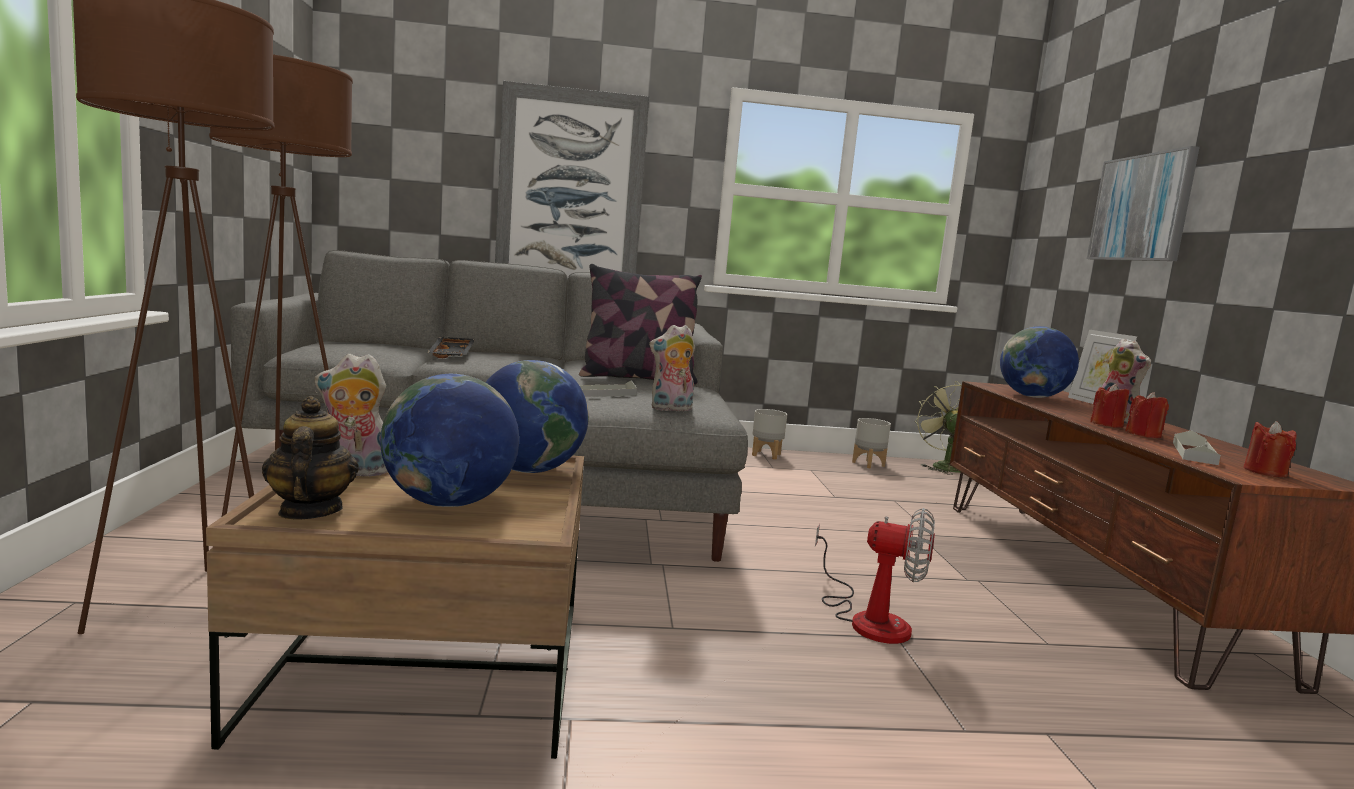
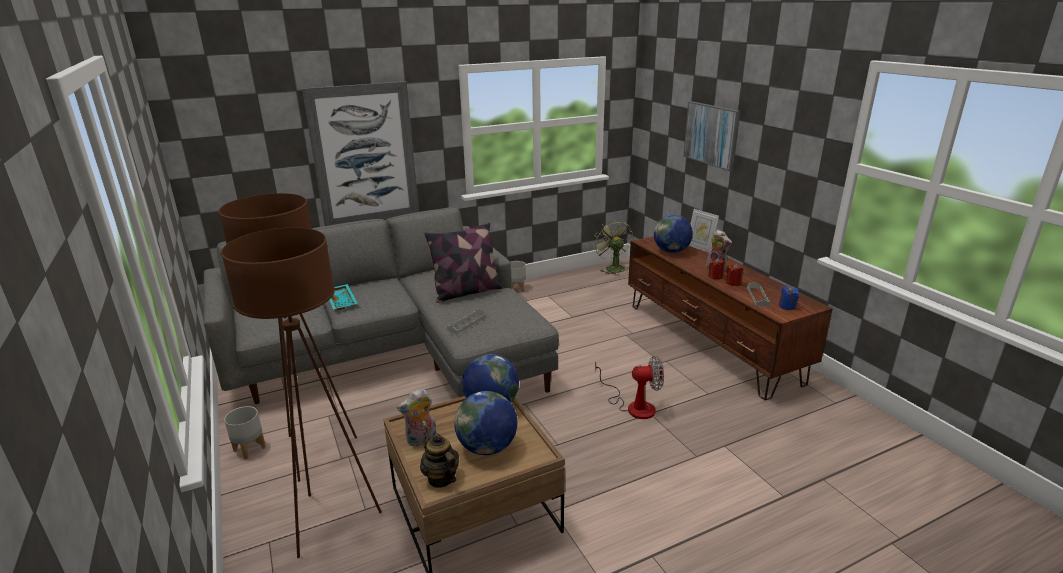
camera: 20 degrees left, 15 degrees up
black tray [427,337,475,358] -> turquoise tray [329,284,357,310]
plush toy [649,325,695,411] -> none
grey planter [852,418,891,468] -> grey planter moved to [224,406,266,459]
red candle [1243,421,1297,477] -> blue candle [779,286,799,310]

